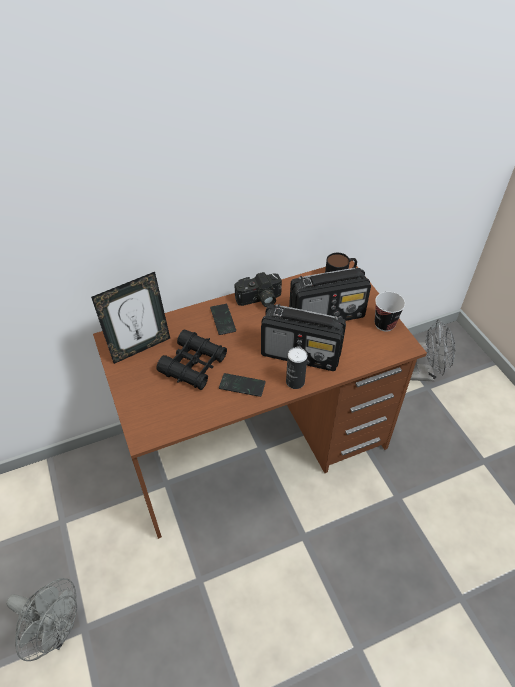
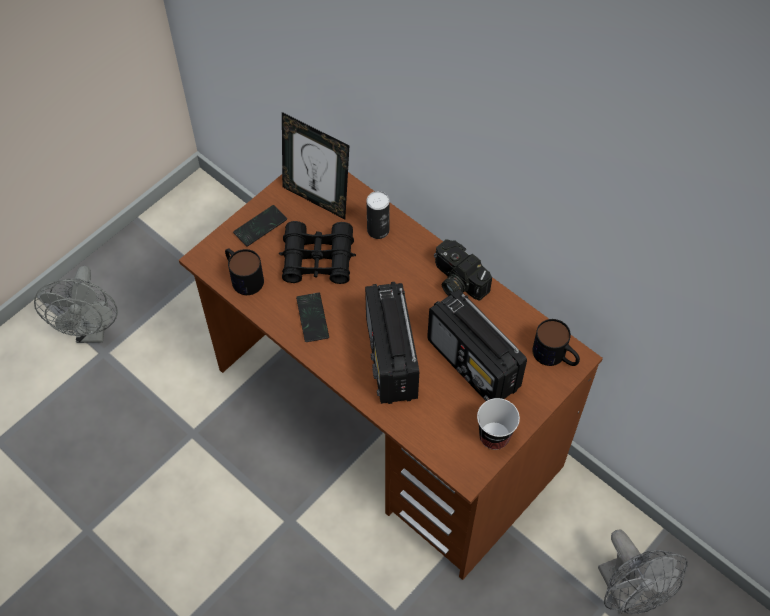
camera: 65 degrees right, 10 degrees up
phone [210,304,236,335] -> phone moved to [233,205,287,247]
can [286,347,308,389] -> can moved to [366,191,390,239]
none -> mug [225,248,264,295]

